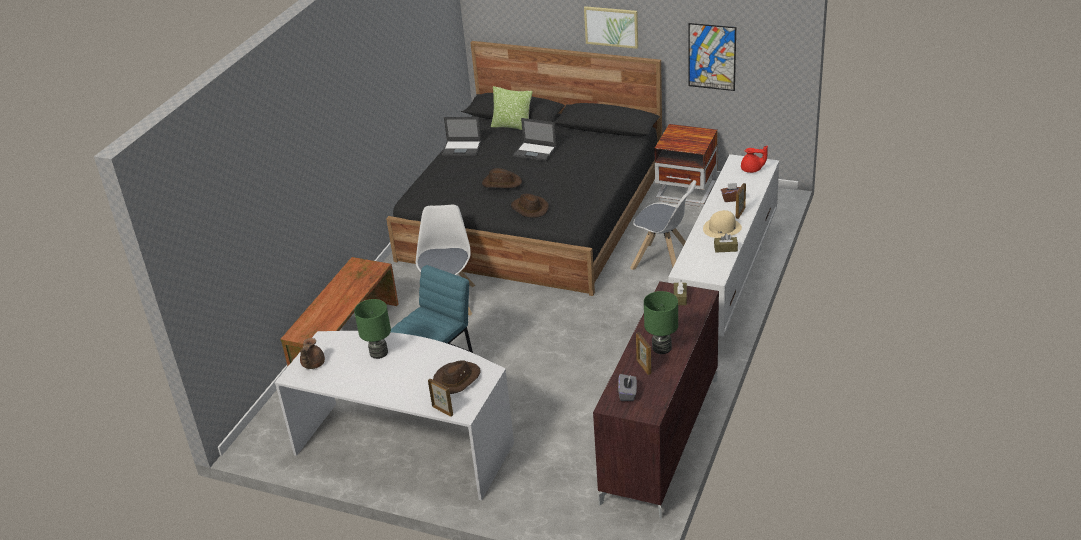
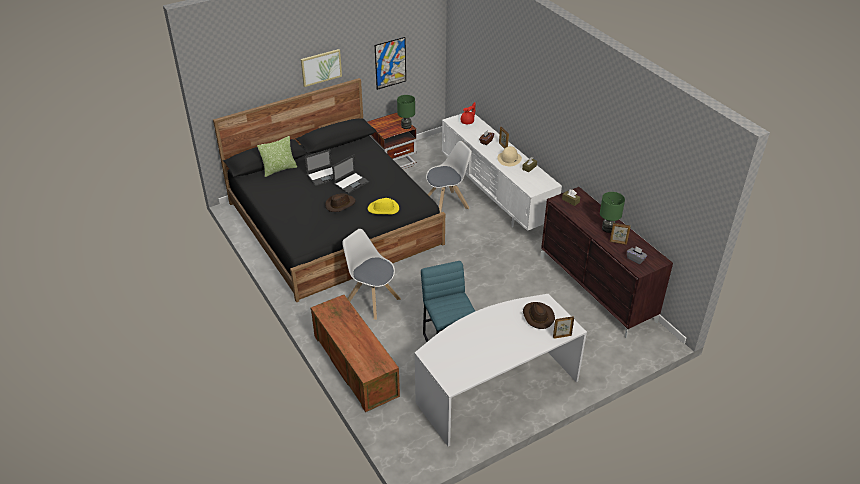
camera: 55 degrees left, 5 degrees up
brown teapot [300,338,325,369] -> none
green table lamp [354,299,391,359] -> green table lamp moved to [397,95,415,129]
laptop [442,117,481,156] -> laptop moved to [332,155,369,194]
brown hat [511,194,549,218] -> yellow hat [367,198,399,214]

